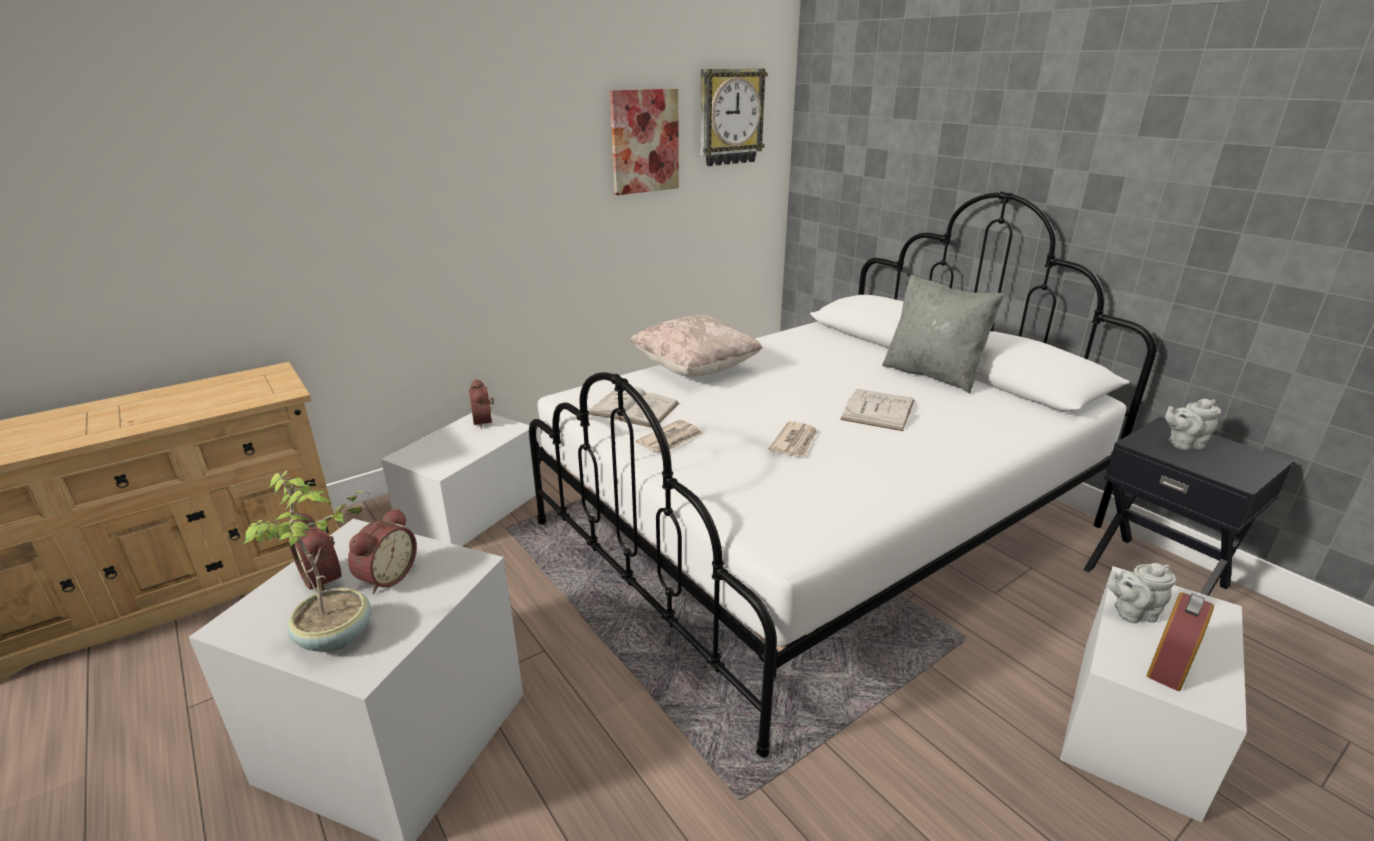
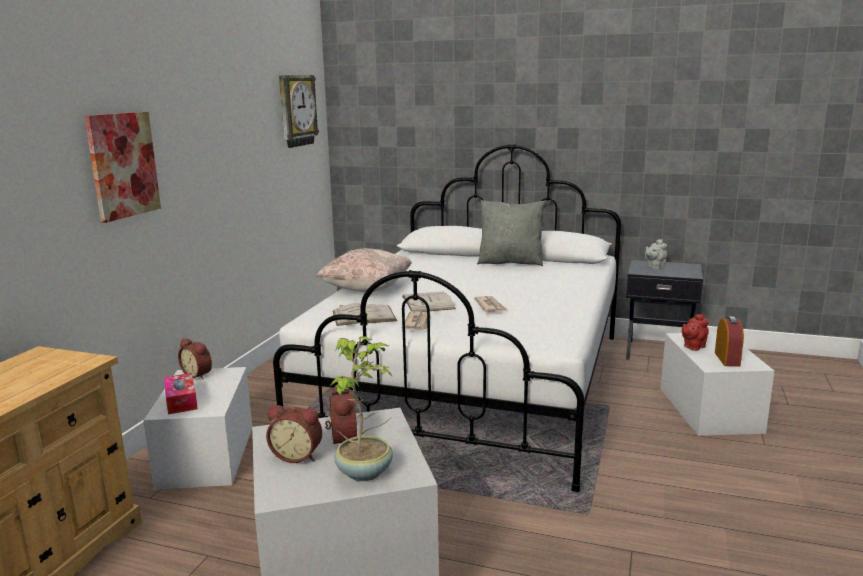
camera: 35 degrees left, 10 degrees down
picture [610,89,679,195] -> picture moved to [84,112,161,223]
white book [840,389,914,431] -> white book moved to [402,292,456,312]
grey teapot [1107,563,1176,623] -> red teapot [682,314,709,351]
none -> tissue box [164,373,198,414]

